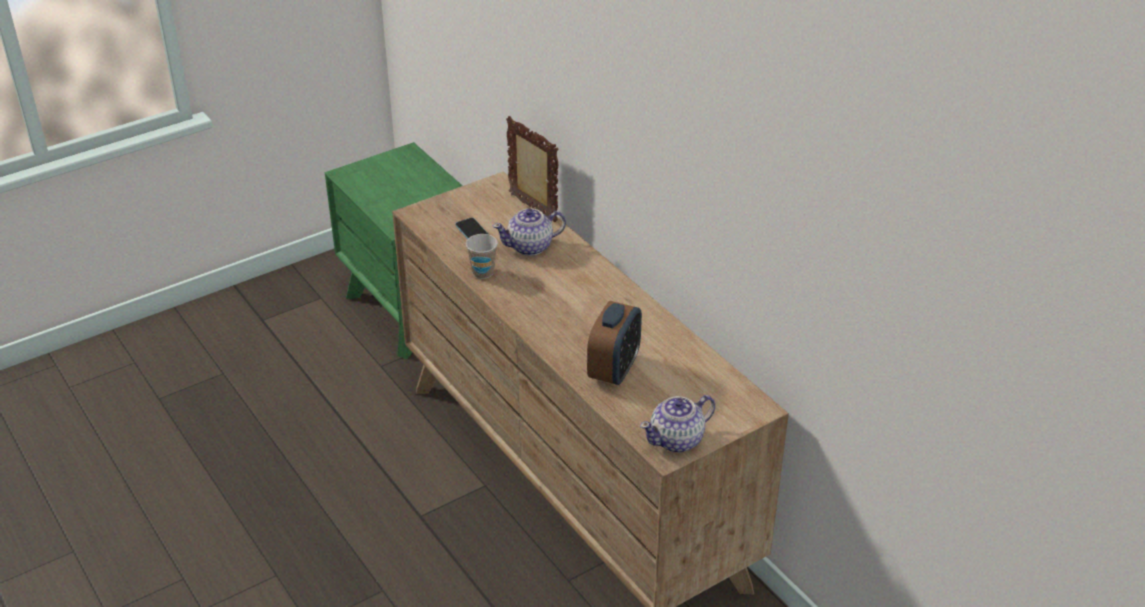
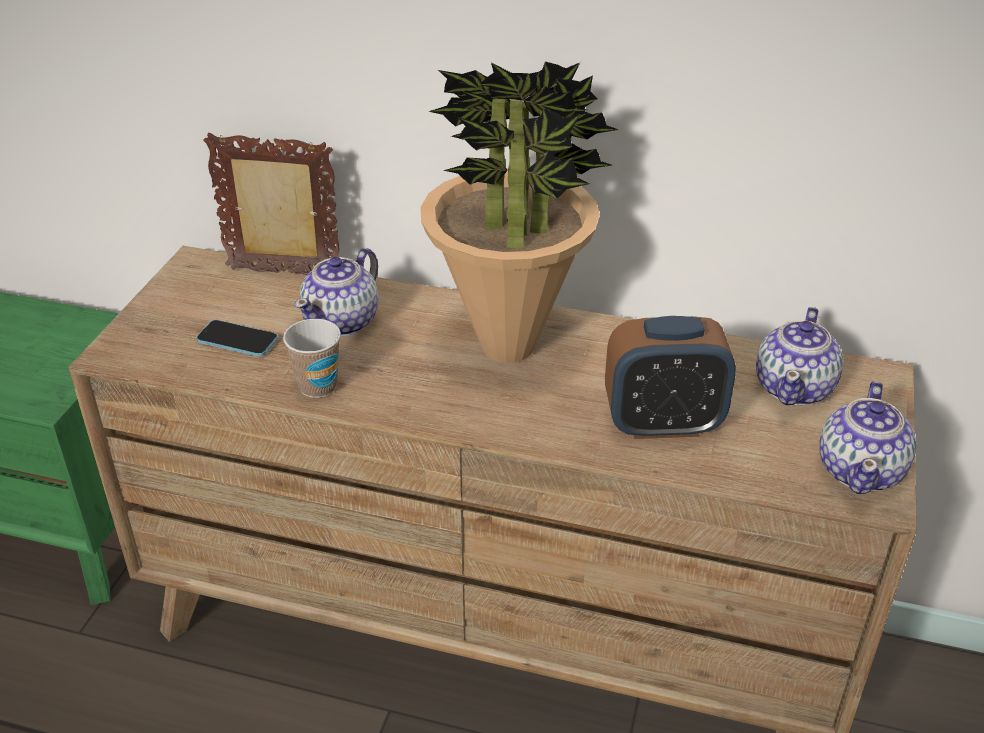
camera: 40 degrees left, 0 degrees up
alarm clock [587,301,642,385] -> alarm clock turned 105 degrees clockwise [605,316,736,439]
none -> potted plant [420,62,619,363]
none -> teapot [756,307,843,405]

